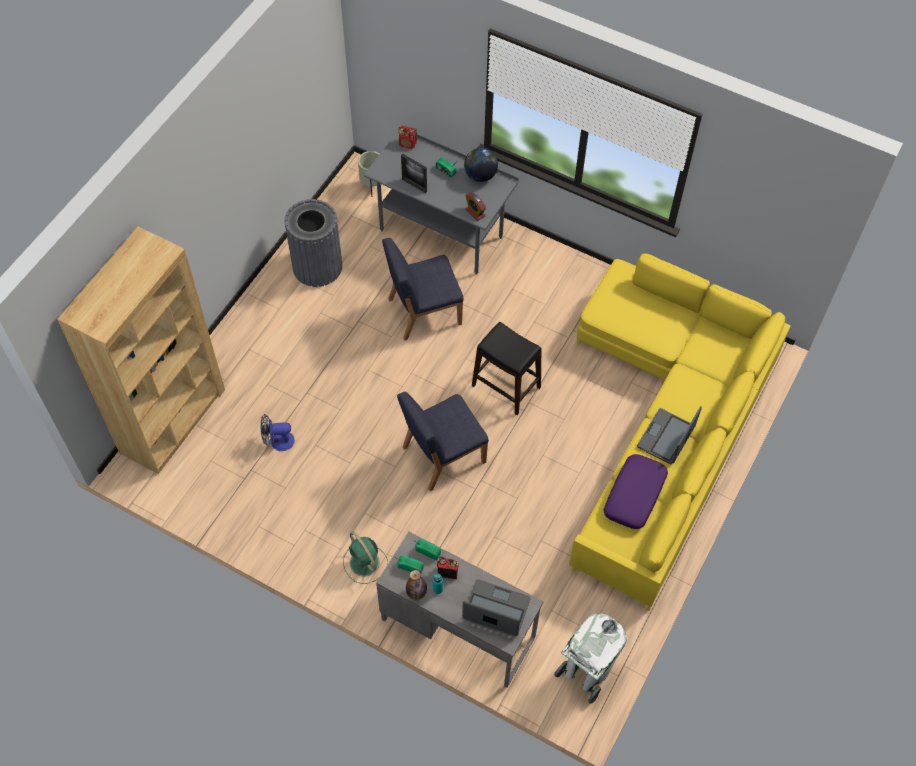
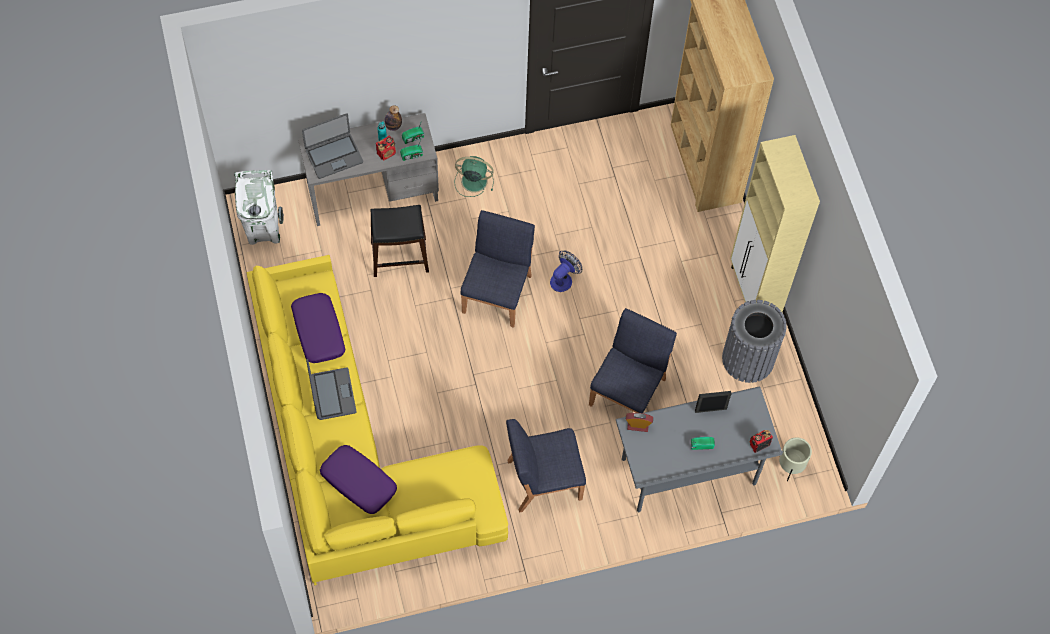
camera: 135 degrees right, 5 degrees up
fan [261,414,295,451] -> fan moved to [550,251,582,292]
globe [464,148,498,182] -> none
black stool [472,322,542,415] -> black stool moved to [370,205,429,277]
none -> purple pillow [320,445,397,514]
none -> blue chair [506,419,586,513]
none -> beige cabinet [730,135,820,312]

